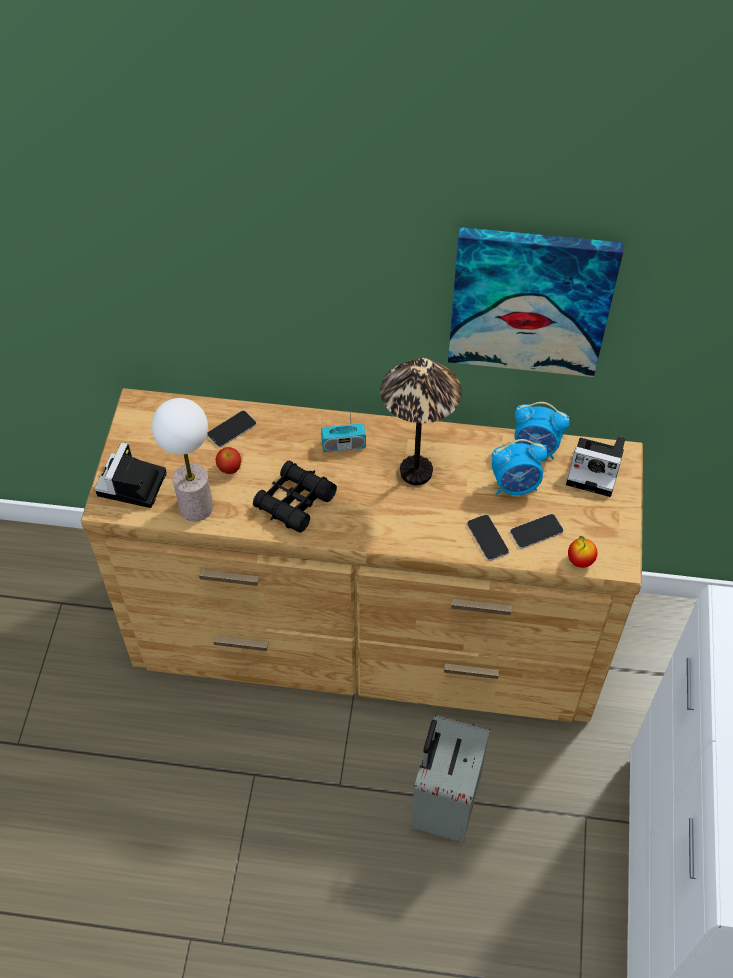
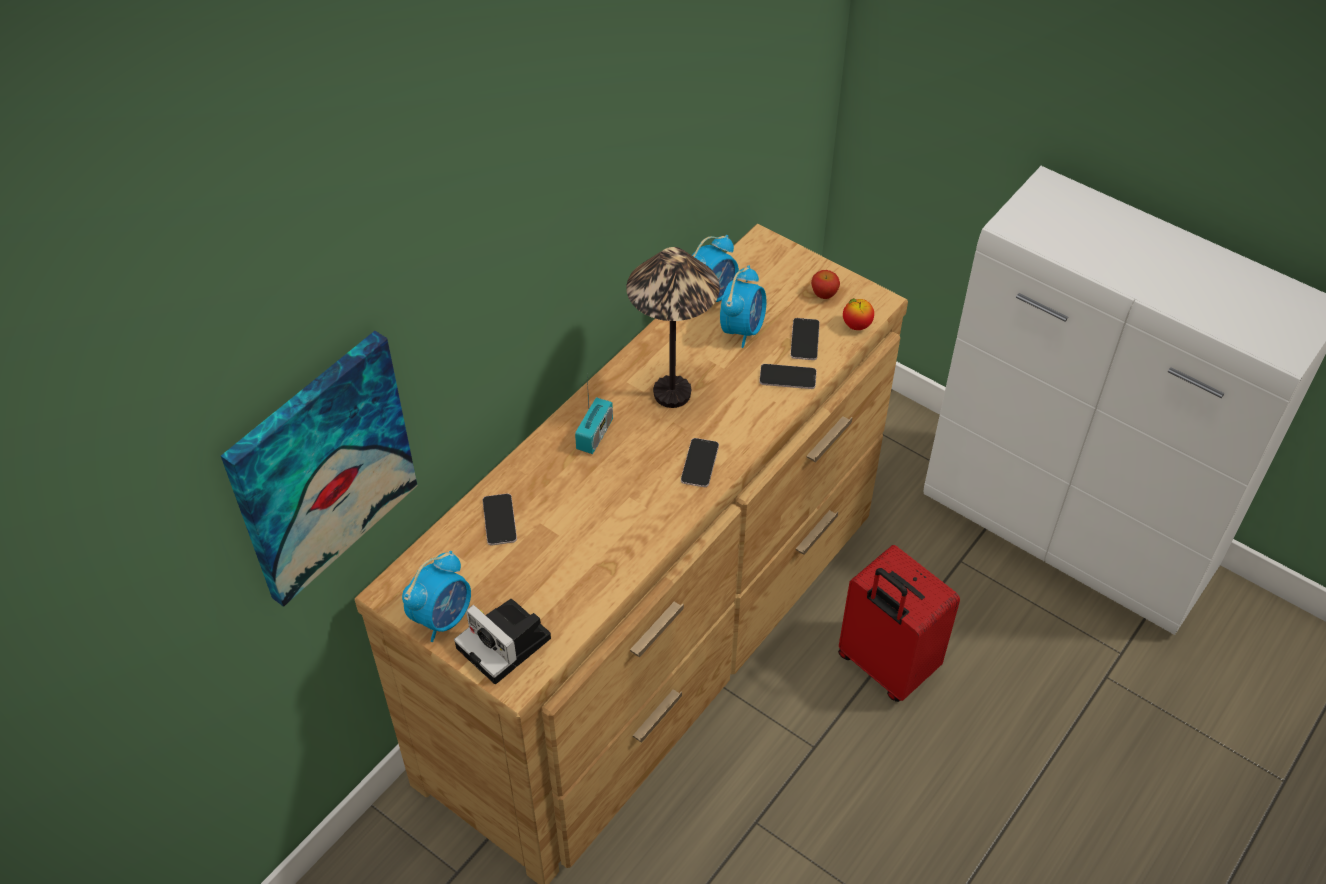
camera: 60 degrees left, 5 degrees down
table lamp [152,398,213,521] -> none
apple [215,447,241,474] -> apple moved to [811,270,840,299]
black binoculars [253,460,337,532] -> none
grey suitcase [411,714,490,842] -> red suitcase [838,545,960,702]
picture [448,227,623,377] -> picture moved to [221,331,418,607]
camera [566,436,625,497] -> none
none -> alarm clock [402,551,471,642]
none -> phone [681,438,719,487]

